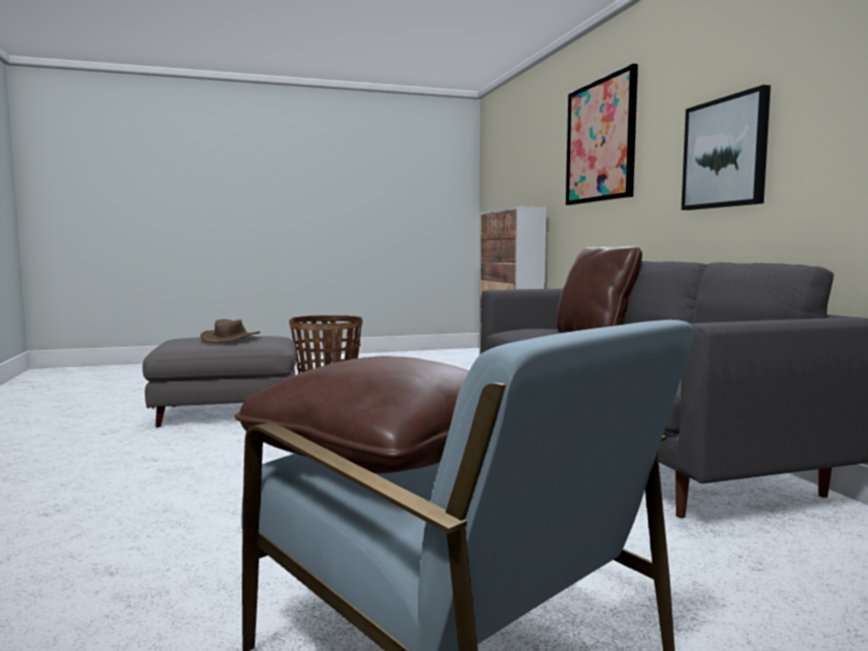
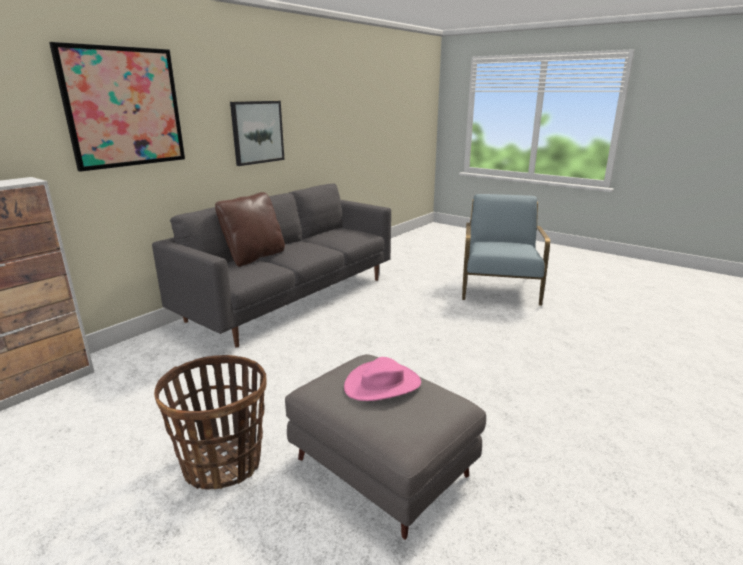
camera: 125 degrees left, 15 degrees up
brown hat [200,319,260,343] -> pink hat [344,357,421,401]
brown pillow [234,356,469,474] -> none

